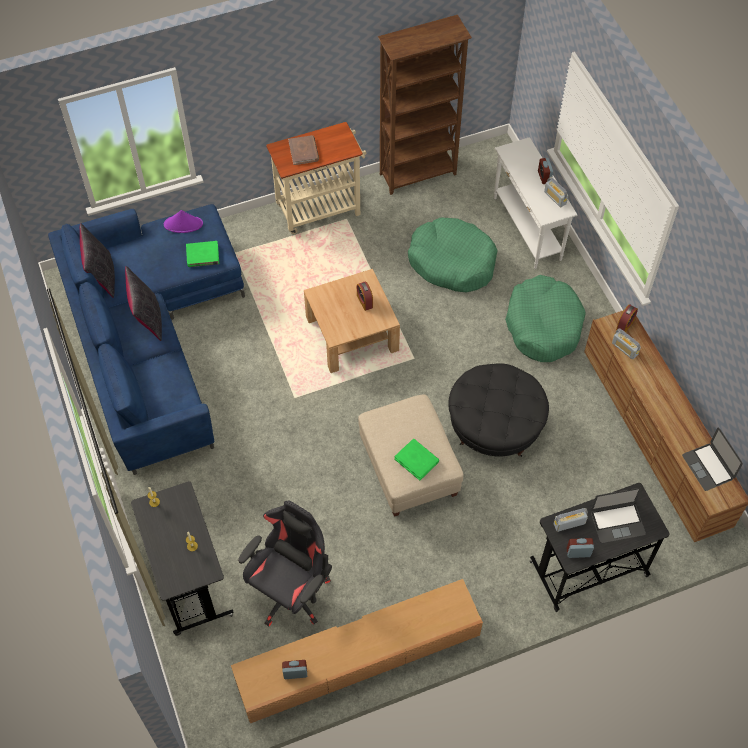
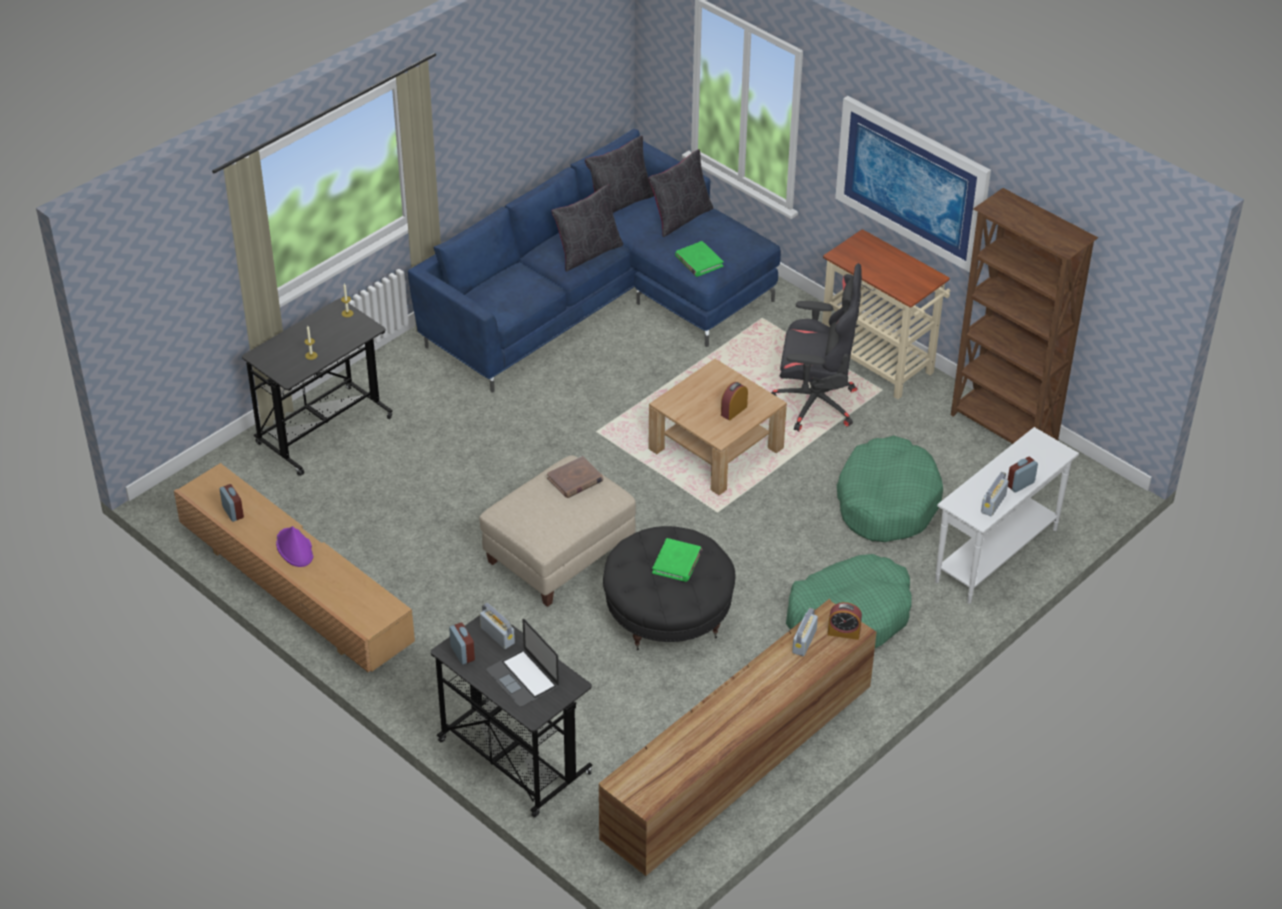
camera: 65 degrees right, 15 degrees down
purple hat [164,210,203,233] -> purple hat moved to [276,526,313,567]
black office chair [238,501,332,626] -> black office chair moved to [771,263,862,431]
brown book [288,135,319,165] -> brown book moved to [547,456,603,498]
green book [394,439,439,480] -> green book moved to [652,538,702,582]
laptop [682,428,743,491] -> none
none -> black pillow [648,149,713,237]
none -> picture [835,96,991,272]

